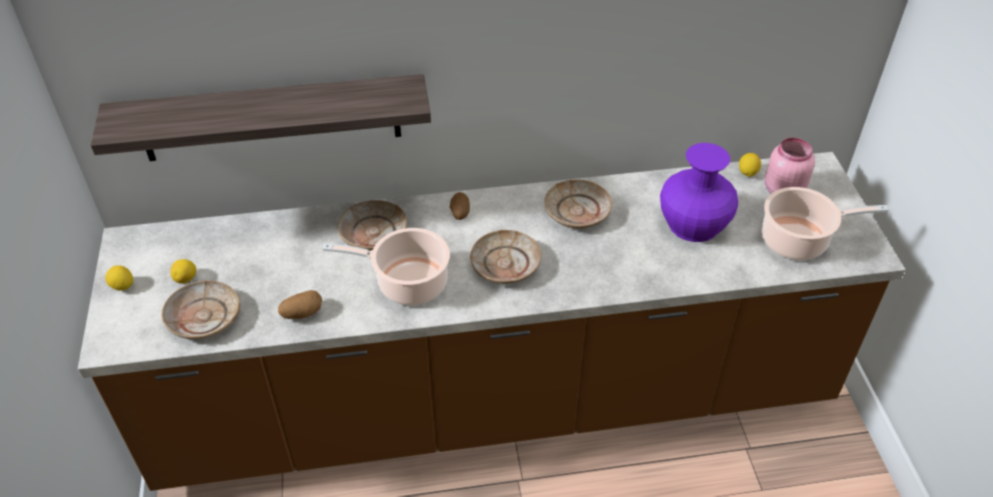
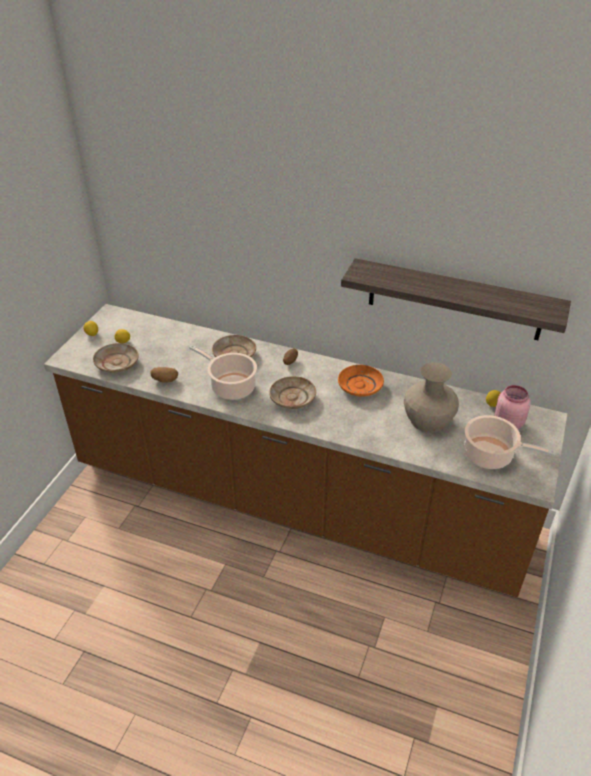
camera: 30 degrees right, 5 degrees down
shelf [91,74,431,161] -> shelf moved to [341,258,571,340]
beige plate [544,179,612,229] -> orange plate [338,365,384,397]
purple vase [660,143,738,242] -> beige vase [404,362,459,433]

